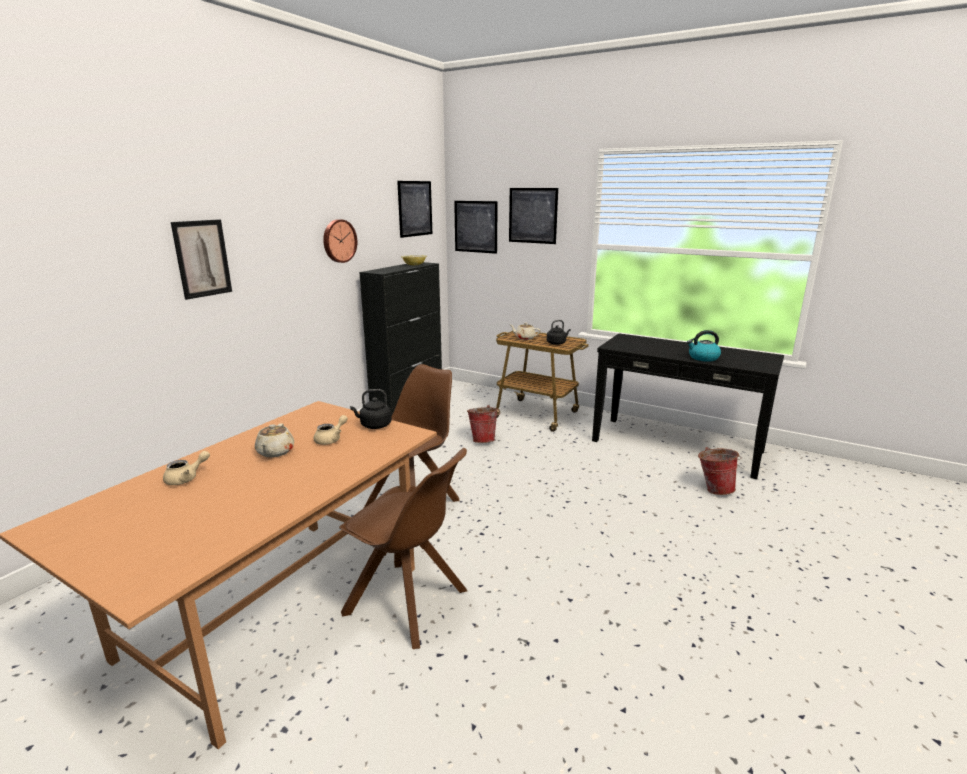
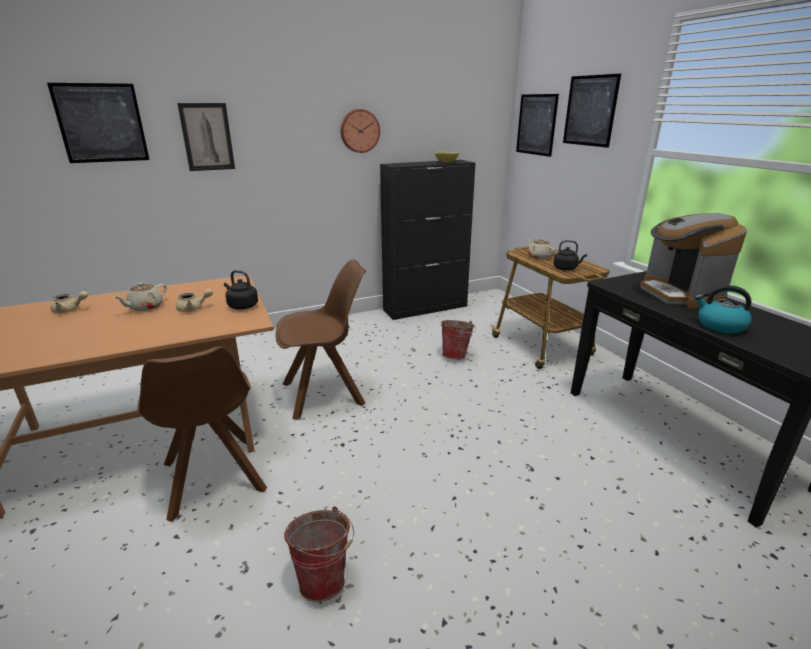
camera: 35 degrees right, 5 degrees up
picture [397,181,432,238] -> picture moved to [47,83,150,163]
bucket [698,447,742,495] -> bucket moved to [284,506,354,602]
none -> coffee machine [640,213,747,308]

